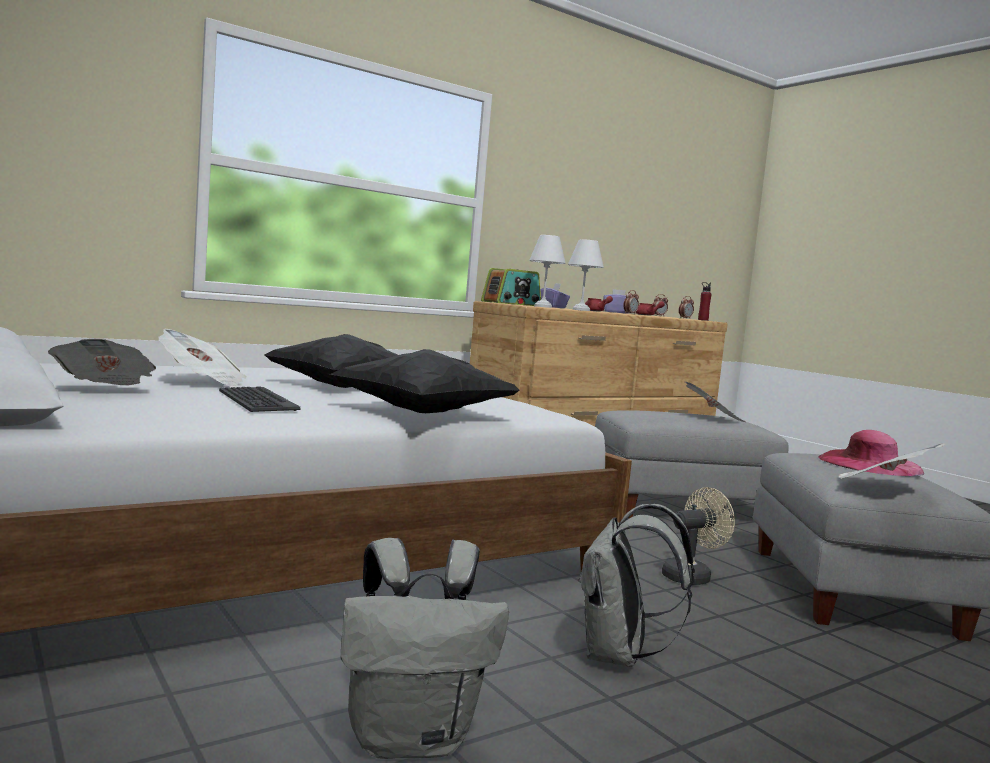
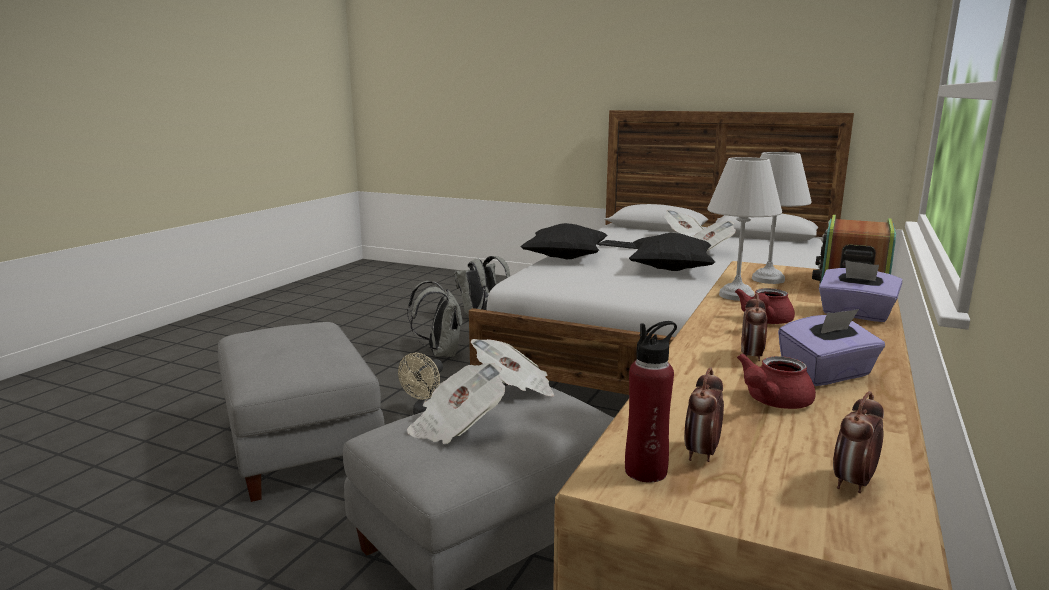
camera: 150 degrees right, 10 degrees up
pink hat [818,430,924,476] -> none
newspaper [839,443,945,479] -> newspaper moved to [471,339,554,396]

